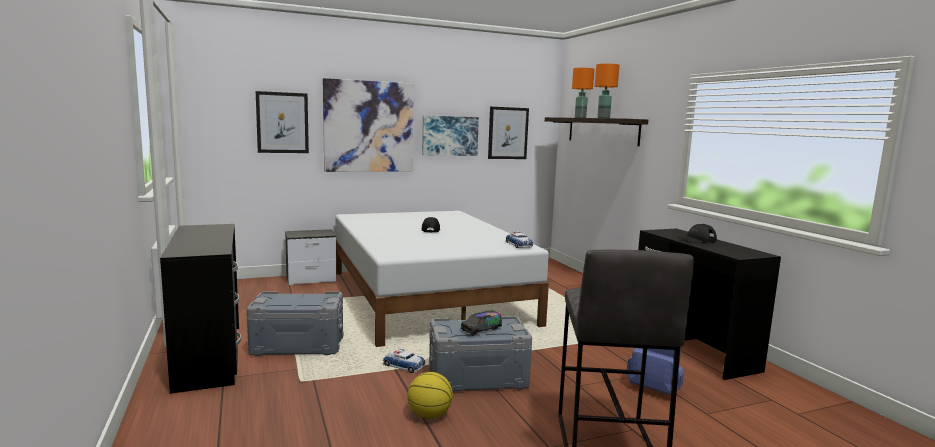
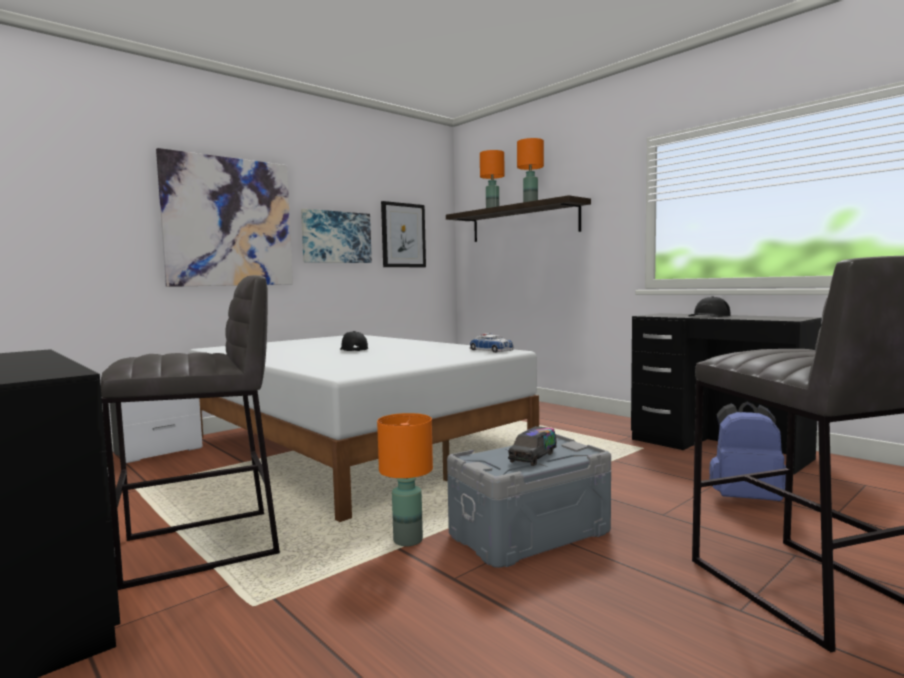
camera: 20 degrees left, 5 degrees down
grey storage box [247,292,343,356] -> grey stool [101,275,280,590]
picture [256,91,309,153] -> none
toy car [383,349,425,373] -> orange table lamp [377,413,433,546]
basketball [408,372,453,419] -> none

